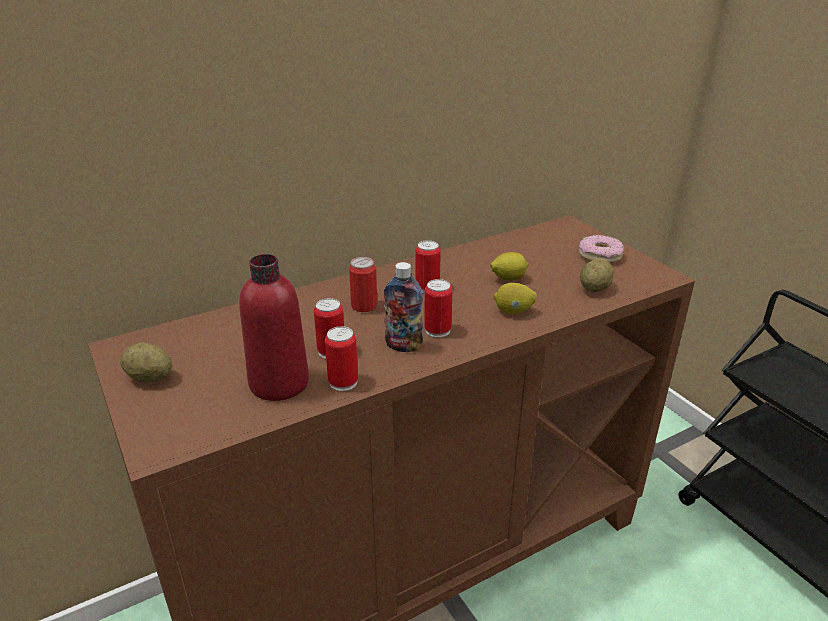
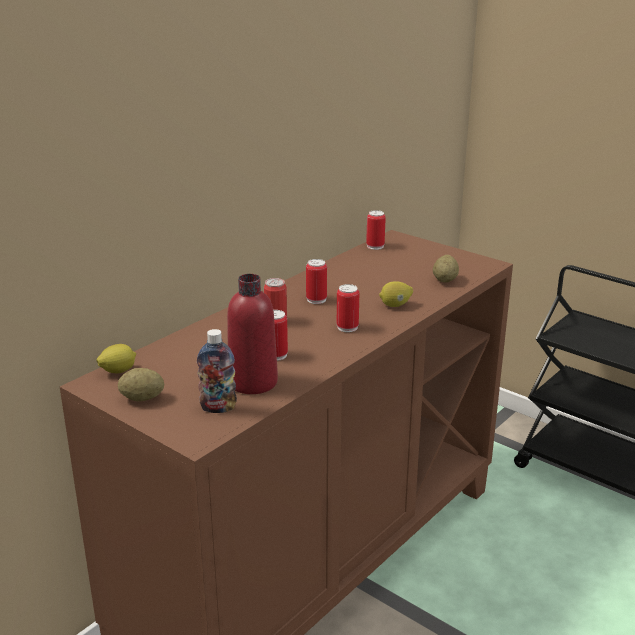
camera: 20 degrees left, 5 degrees down
can [325,326,358,391] -> can moved to [366,210,386,250]
bottle [384,262,423,352] -> bottle moved to [197,329,237,413]
lemon [490,252,529,281] -> lemon moved to [97,344,136,373]
donut [579,235,624,263] -> none

